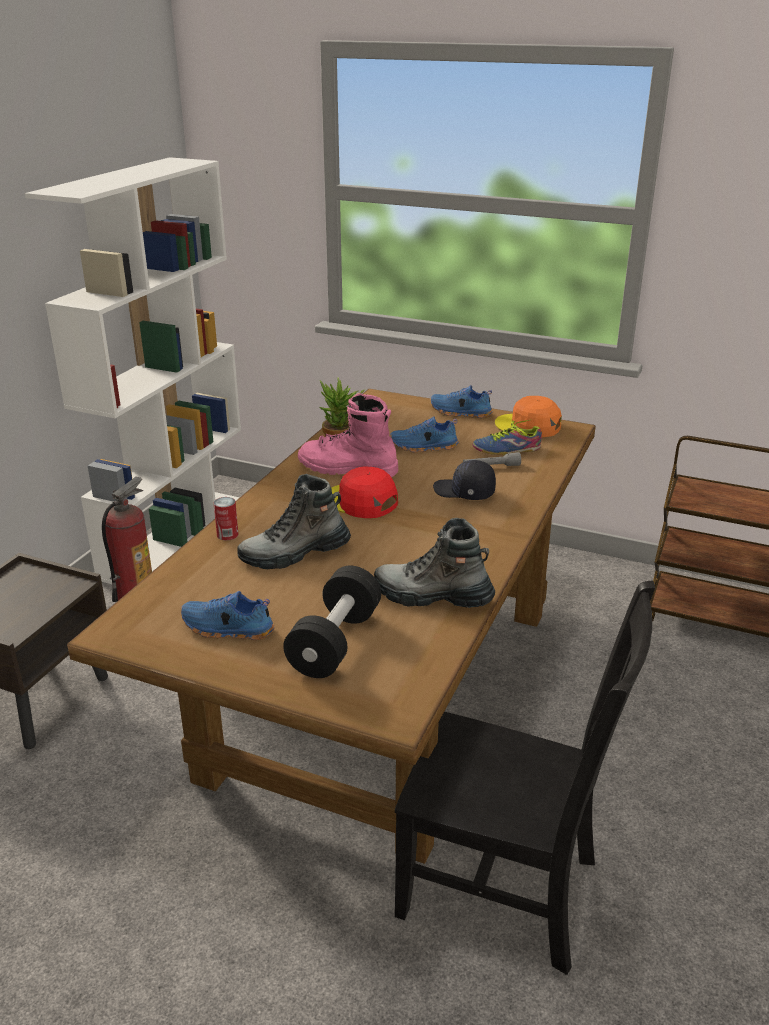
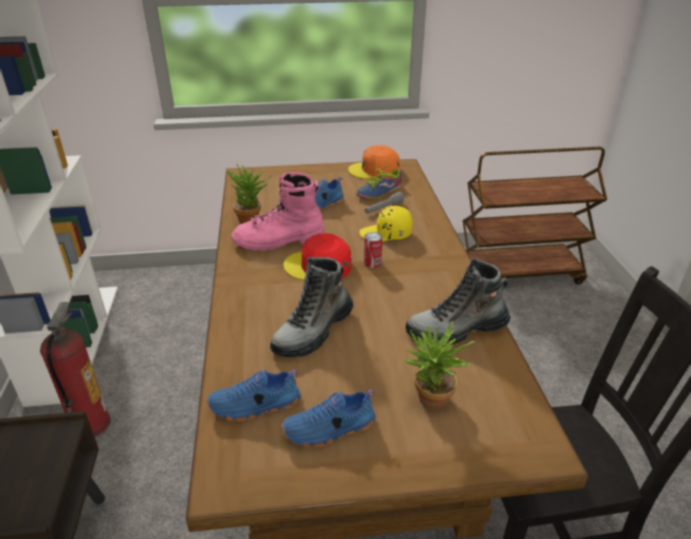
camera: 30 degrees left, 5 degrees up
can [214,497,238,540] -> can moved to [364,232,382,268]
black dumbbell [283,566,381,678] -> potted plant [403,321,475,410]
blue shoe [430,385,493,418] -> blue shoe moved to [207,369,301,422]
black cap [433,460,496,500] -> yellow cap [360,206,413,242]

